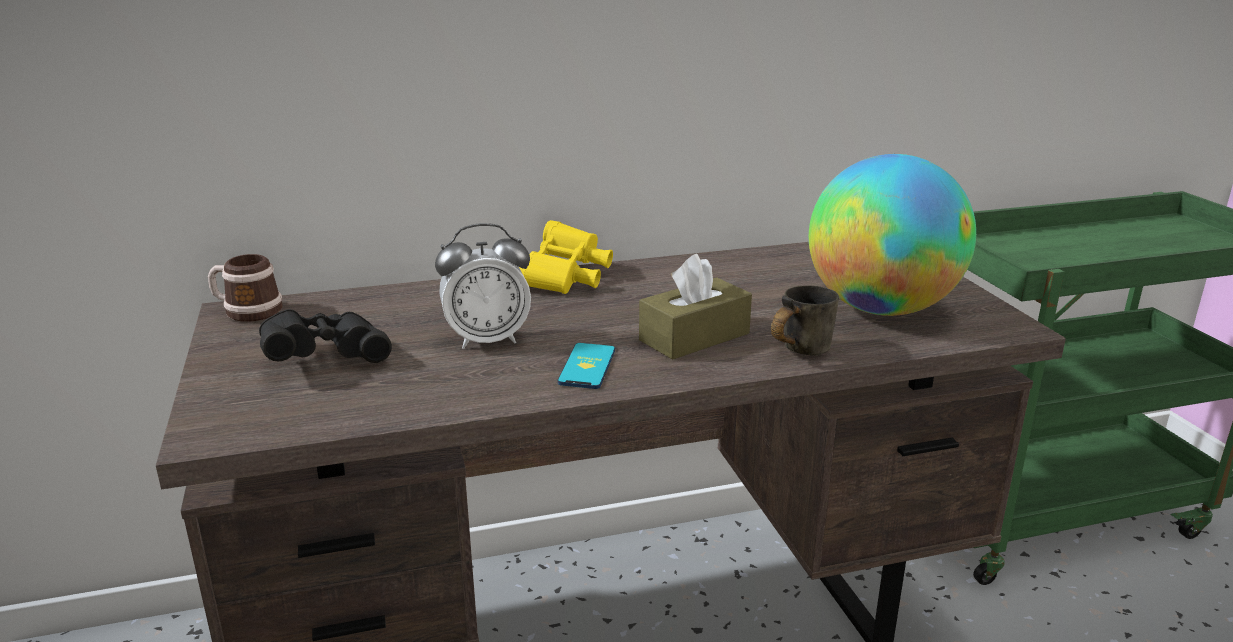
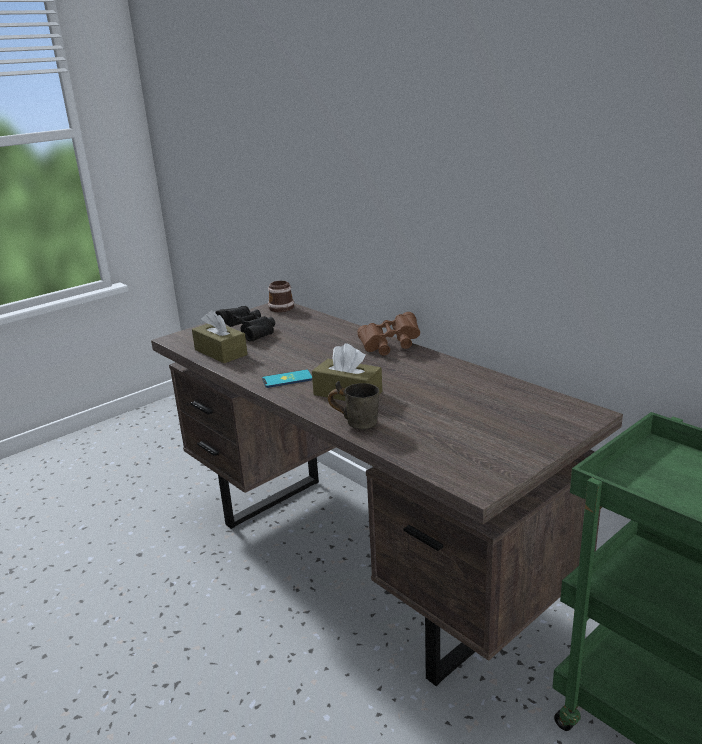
camera: 65 degrees right, 0 degrees up
alarm clock [435,223,531,349] -> none
yellow binoculars [519,220,613,294] -> brown binoculars [357,312,420,355]
globe [809,154,976,316] -> none
none -> brown tissue box [192,310,247,363]

